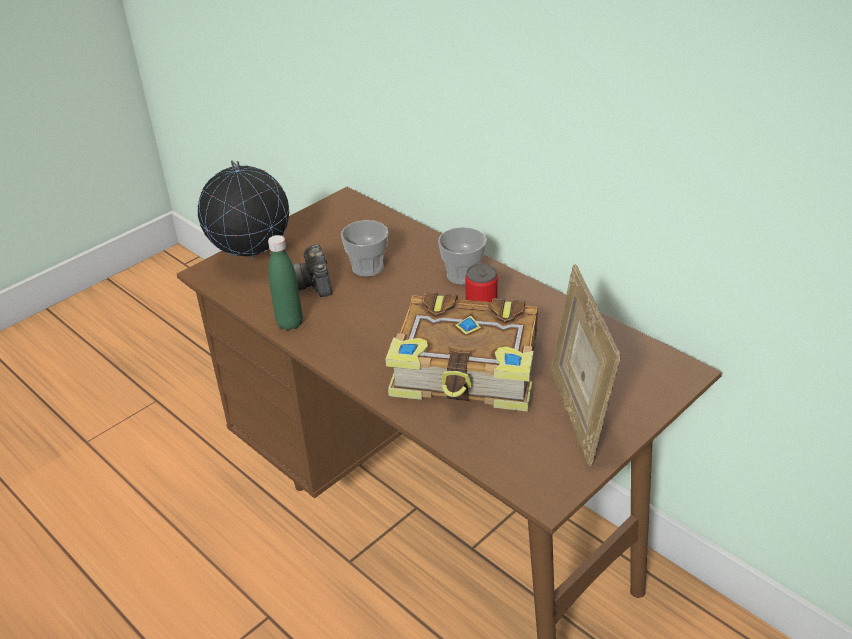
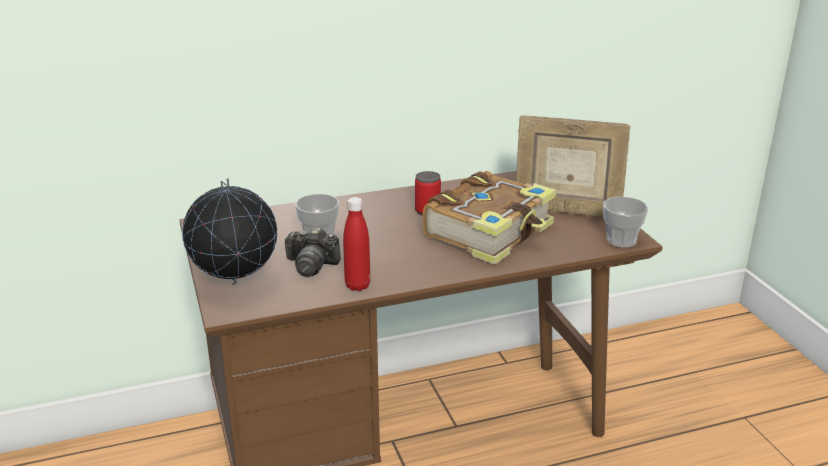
camera: 65 degrees left, 10 degrees down
green bottle [268,235,303,330] -> red bottle [343,197,370,291]
cup [438,227,487,285] -> cup moved to [603,197,648,248]

